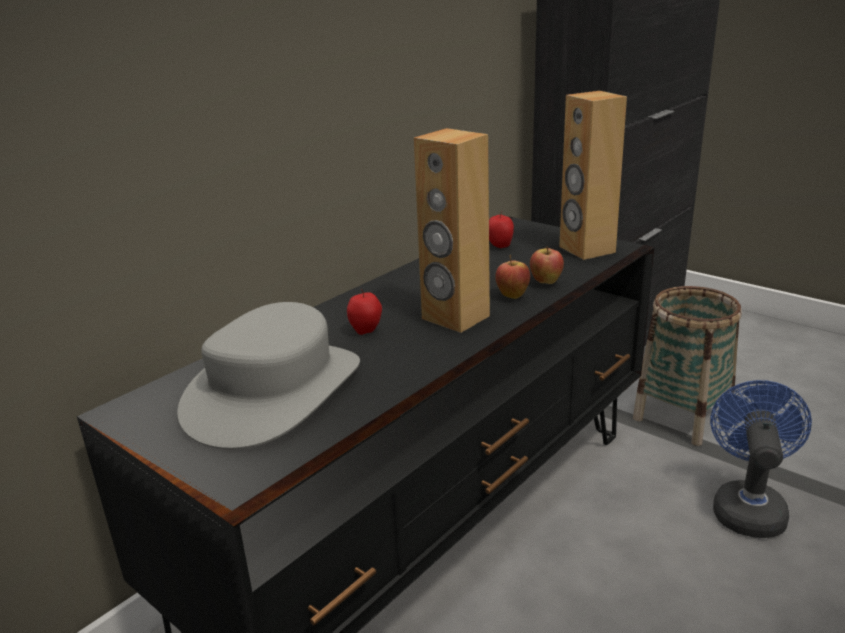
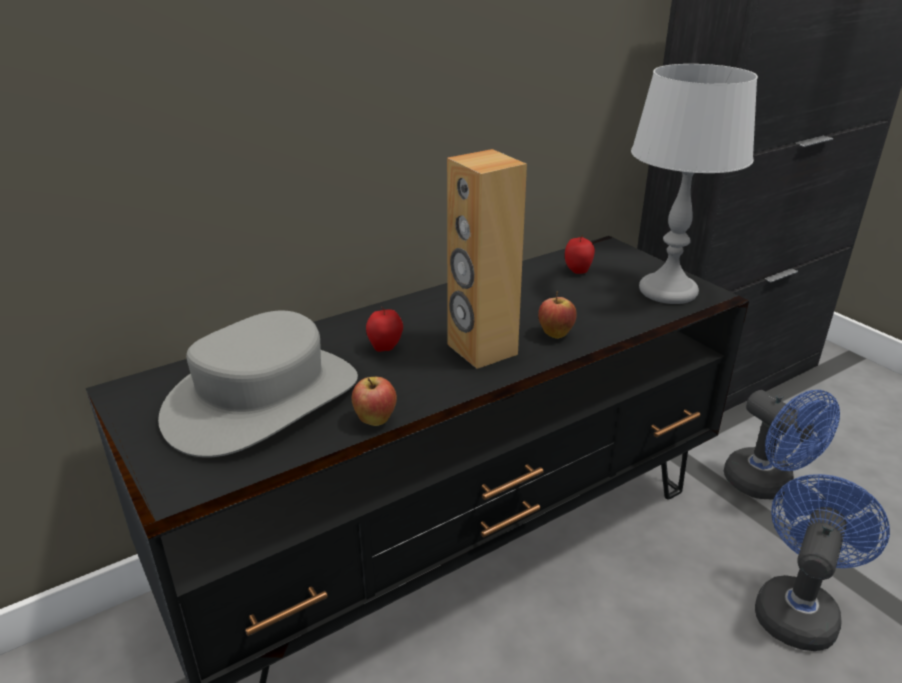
camera: 15 degrees right, 5 degrees up
apple [530,246,564,284] -> apple moved to [352,377,397,426]
brown speaker [559,91,627,260] -> grey table lamp [631,64,758,304]
basket [633,286,742,446] -> blue fan [724,390,840,499]

